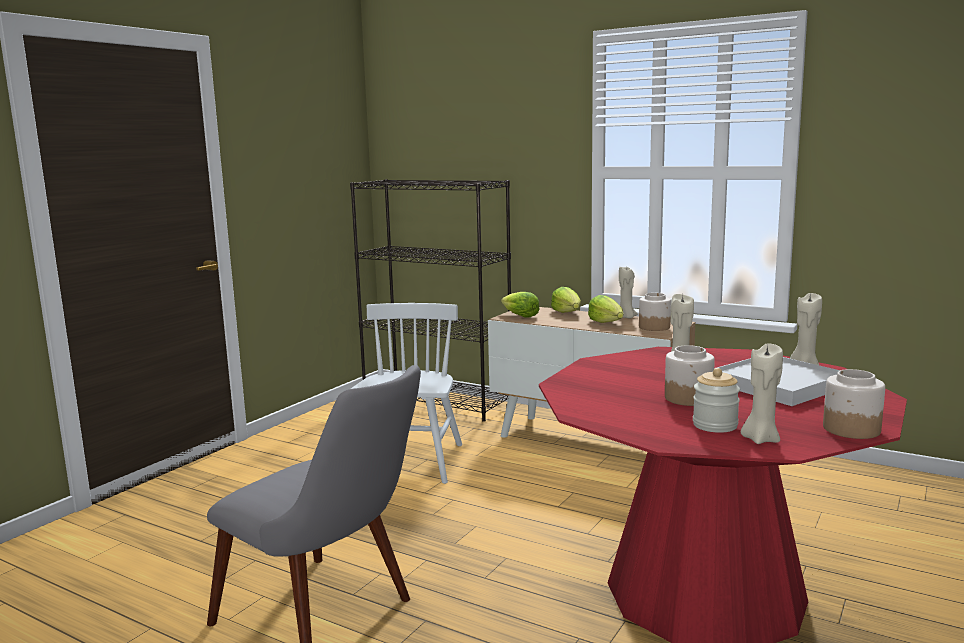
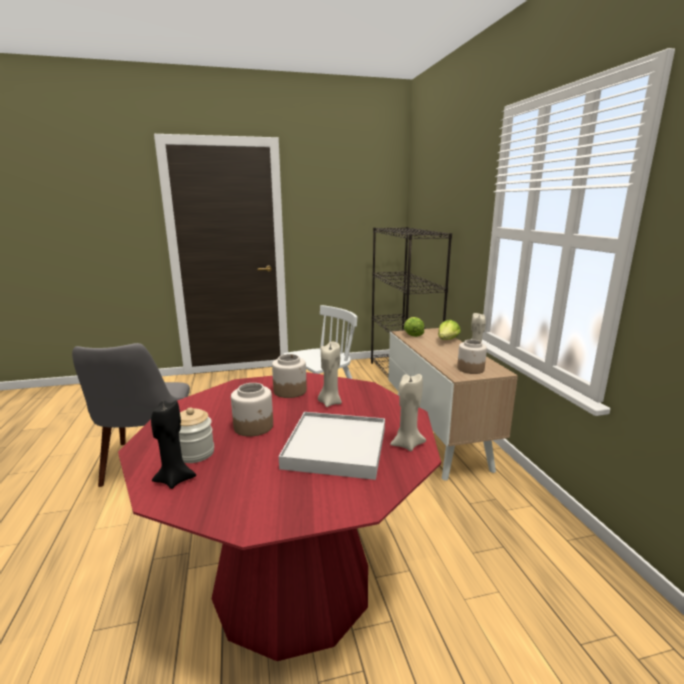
camera: 45 degrees right, 5 degrees up
lettuce [588,295,623,323] -> none
beige candle [741,343,783,444] -> black candle [151,400,196,489]
jar [823,369,885,439] -> jar moved to [272,354,307,398]

